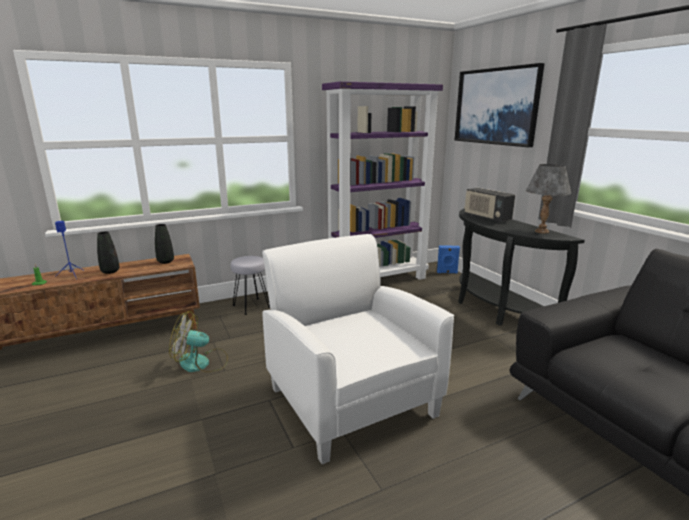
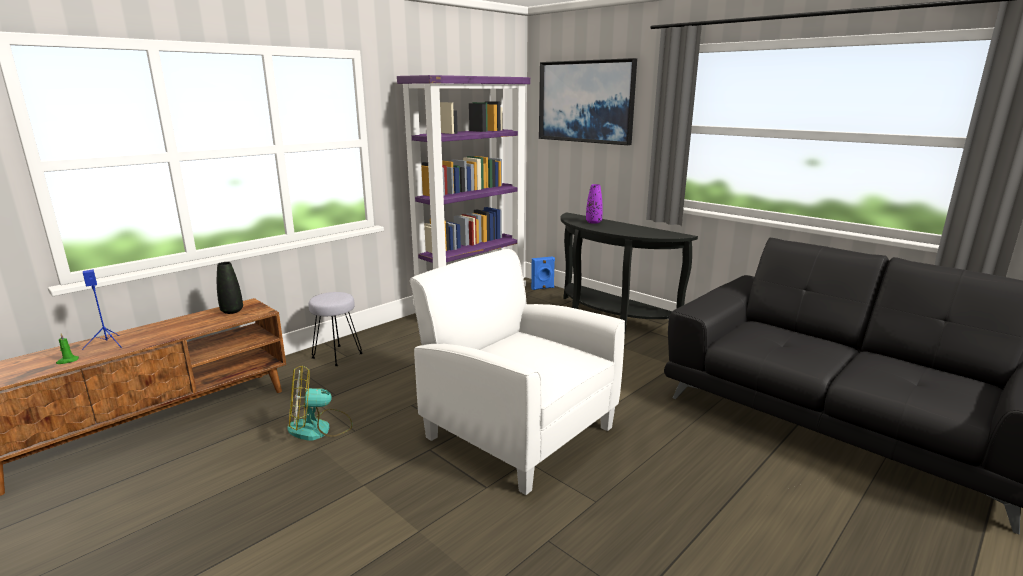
camera: 20 degrees left, 0 degrees up
black vase [97,231,119,274] -> none
radio [465,188,515,222] -> purple vase [586,184,603,224]
grey table lamp [526,164,571,234] -> none

